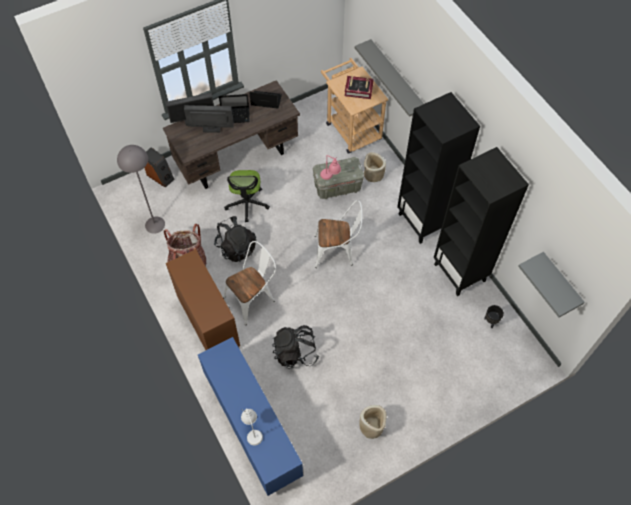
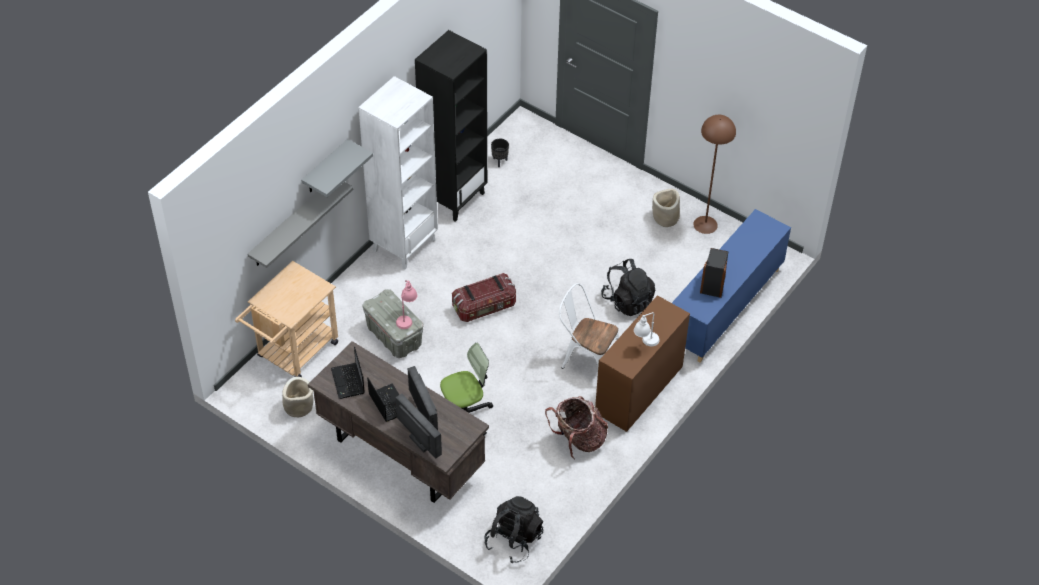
camera: 115 degrees left, 10 degrees down
grey floor lamp [117,145,165,234] -> none
speaker [144,147,175,188] -> speaker moved to [700,248,728,298]
black backpack [214,216,256,262] -> black backpack moved to [484,496,543,563]
white table lamp [241,408,263,446] -> white table lamp moved to [634,312,660,346]
white chair [315,200,363,268] -> storage box [452,273,516,322]
book [344,76,374,99] -> none
beige planter [364,152,386,182] -> beige planter moved to [282,377,313,417]
black bookcase [397,92,480,244] -> white bookcase [358,76,438,270]
grey shelf [518,252,585,318] -> grey shelf moved to [301,139,373,197]
none -> brown floor lamp [693,115,736,234]

